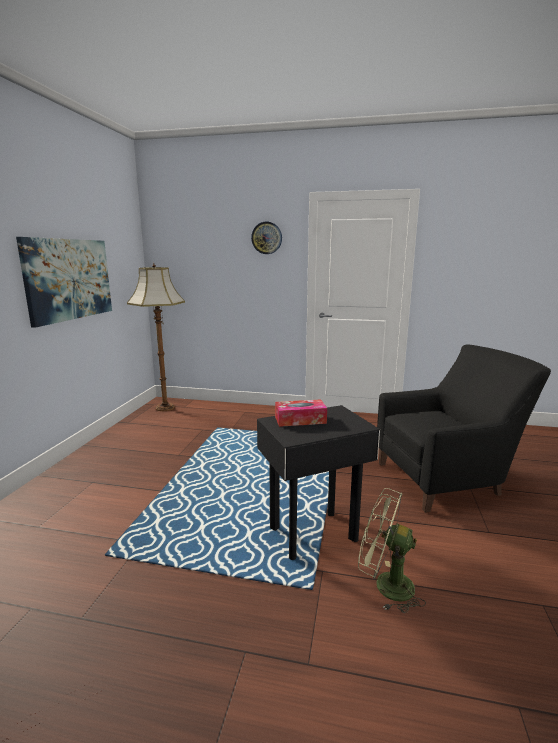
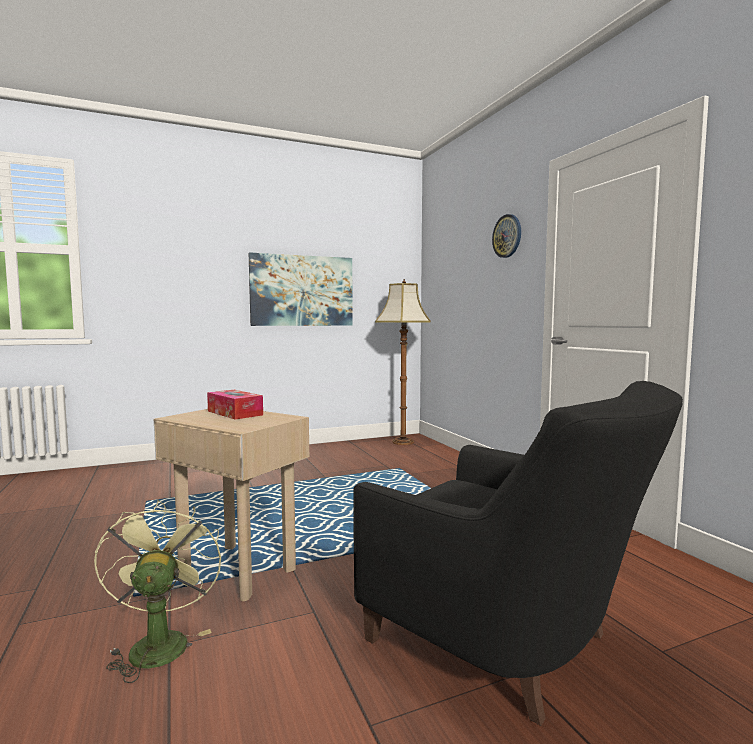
camera: 55 degrees right, 10 degrees down
black side table [257,405,380,560] -> beige side table [154,409,309,601]

